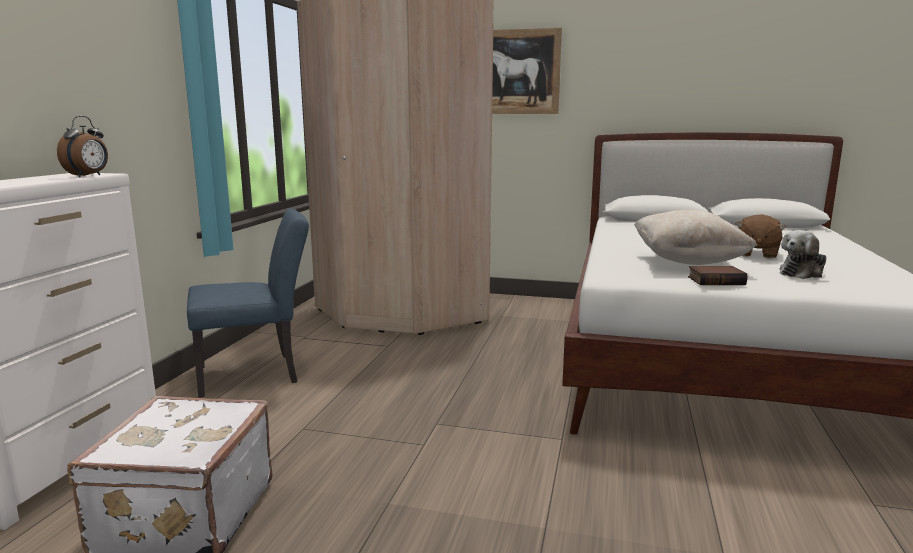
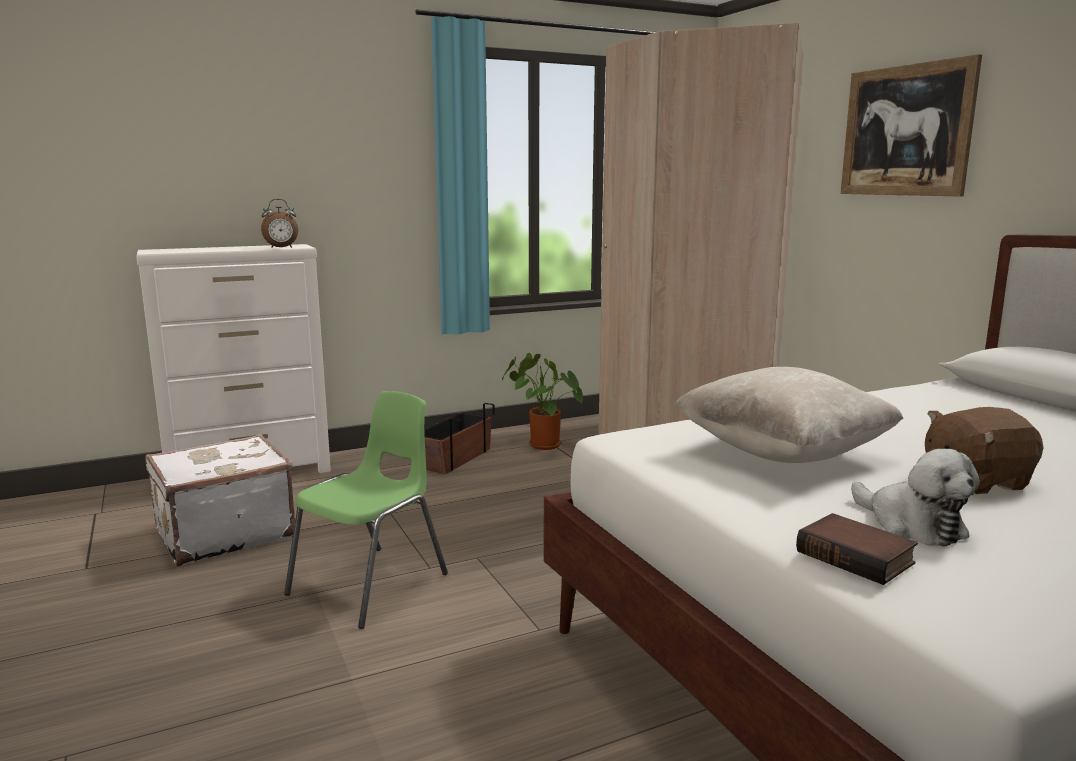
camera: 50 degrees right, 0 degrees up
blue chair [187,208,309,398] -> planter [424,403,495,474]
book [688,266,747,285] -> book moved to [796,513,918,585]
plush toy [780,230,826,279] -> plush toy turned 135 degrees counterclockwise [851,449,979,547]
none -> green chair [284,391,448,629]
none -> potted plant [502,353,583,450]

